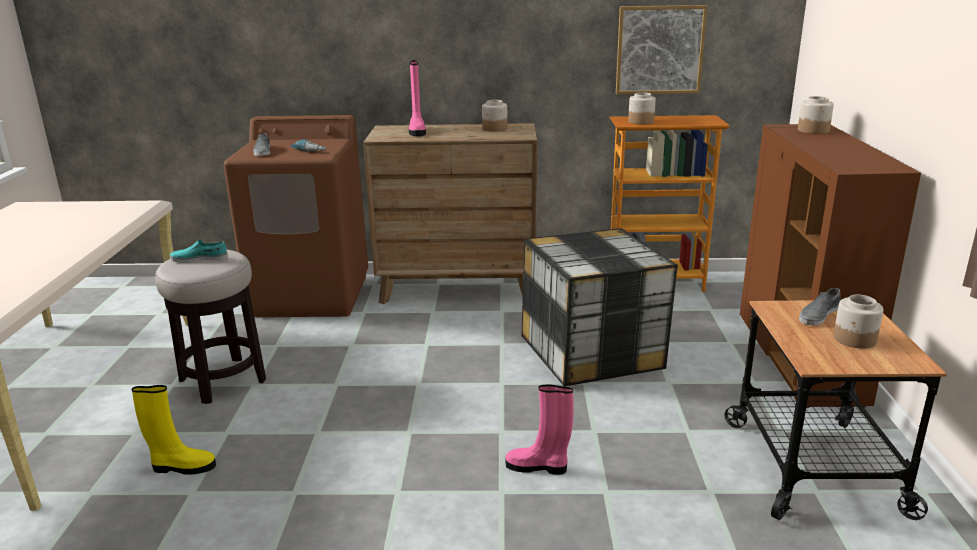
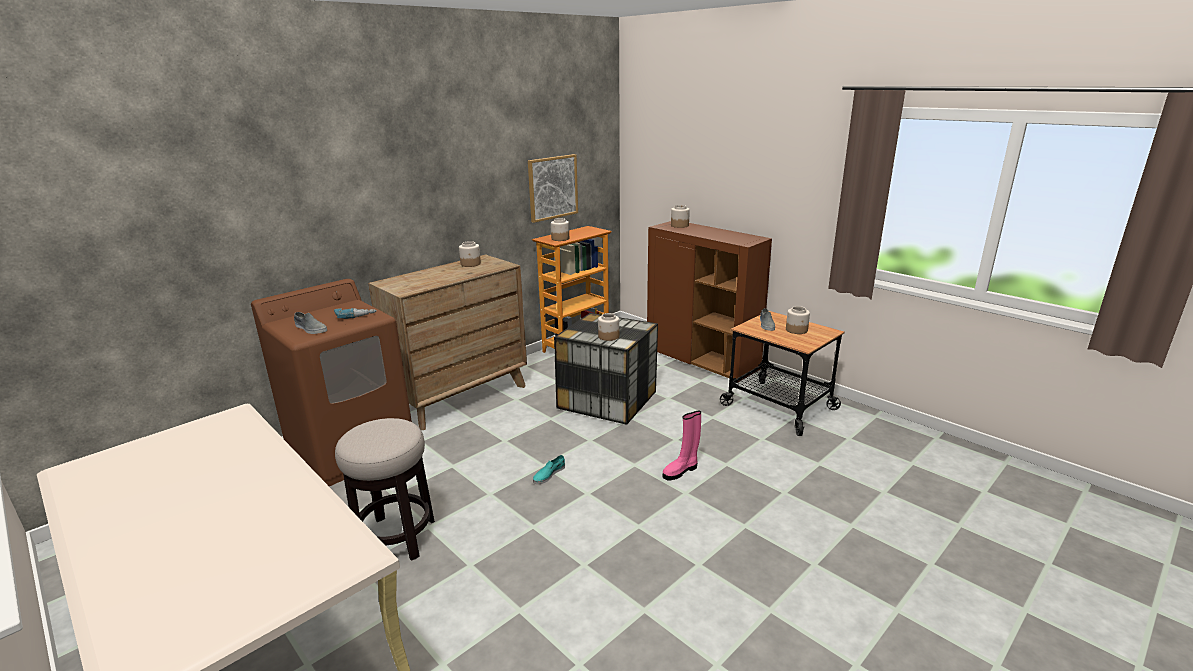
camera: 45 degrees left, 0 degrees up
yellow boot [132,385,216,475] -> none
turquoise shoe [170,240,228,263] -> turquoise shoe moved to [533,455,565,484]
pink boot [409,60,426,137] -> none
none -> jar [598,313,619,341]

